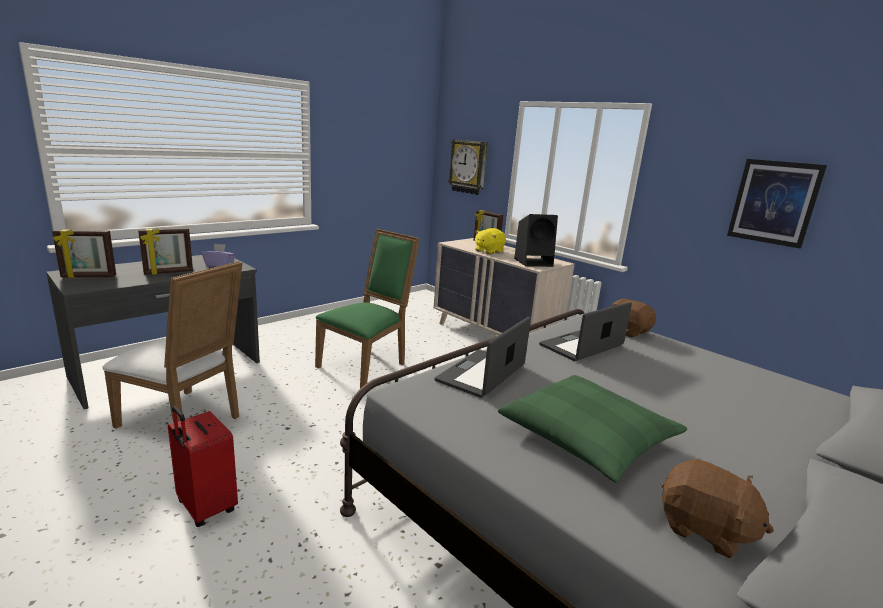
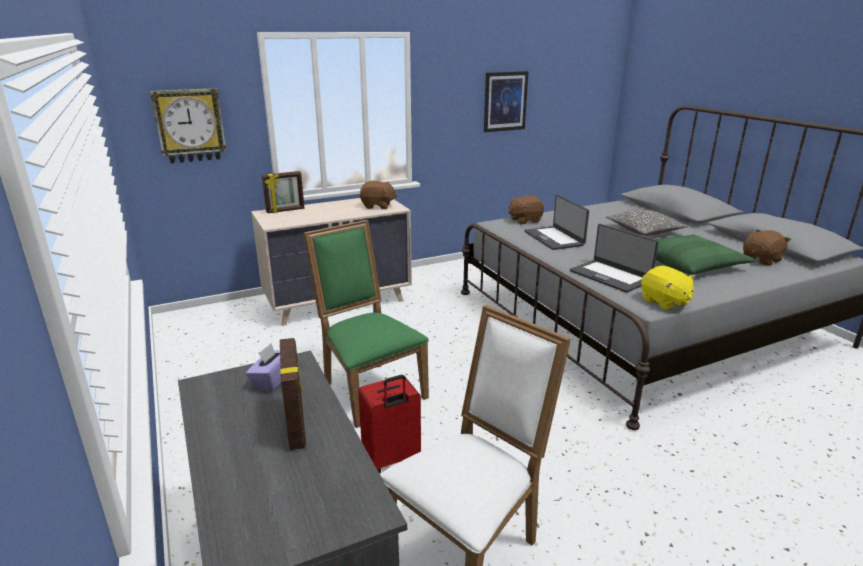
camera: 70 degrees left, 5 degrees up
picture frame [52,229,116,278] -> none
red suitcase [168,406,238,527] -> red suitcase moved to [358,375,421,473]
yellow plush toy [475,228,506,254] -> yellow plush toy moved to [641,266,695,311]
black speaker [514,214,558,267] -> brown plush toy [360,181,398,209]
none -> pillow [606,210,688,235]

